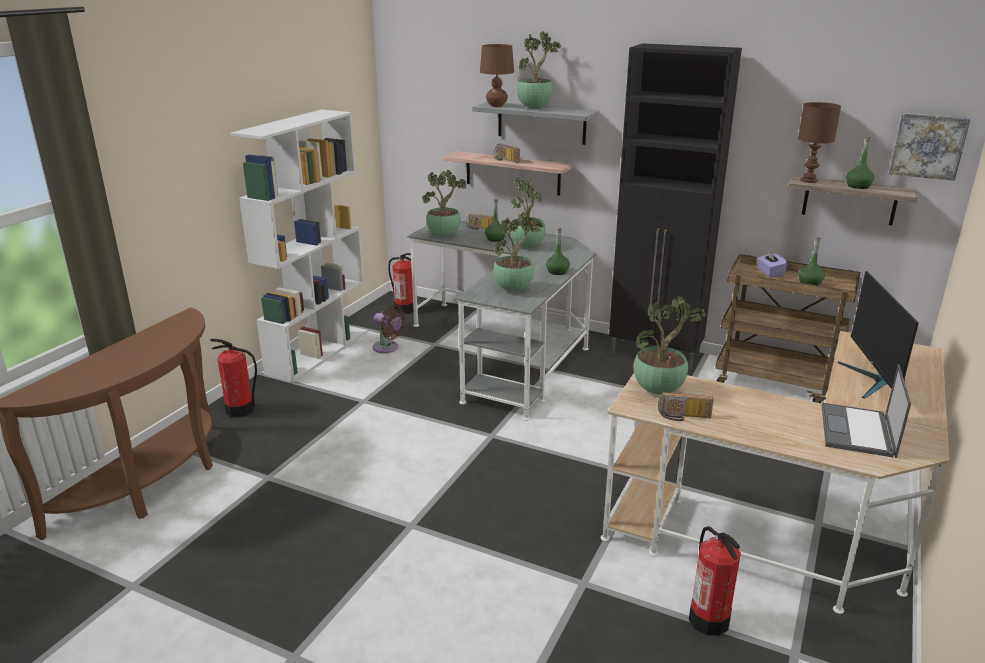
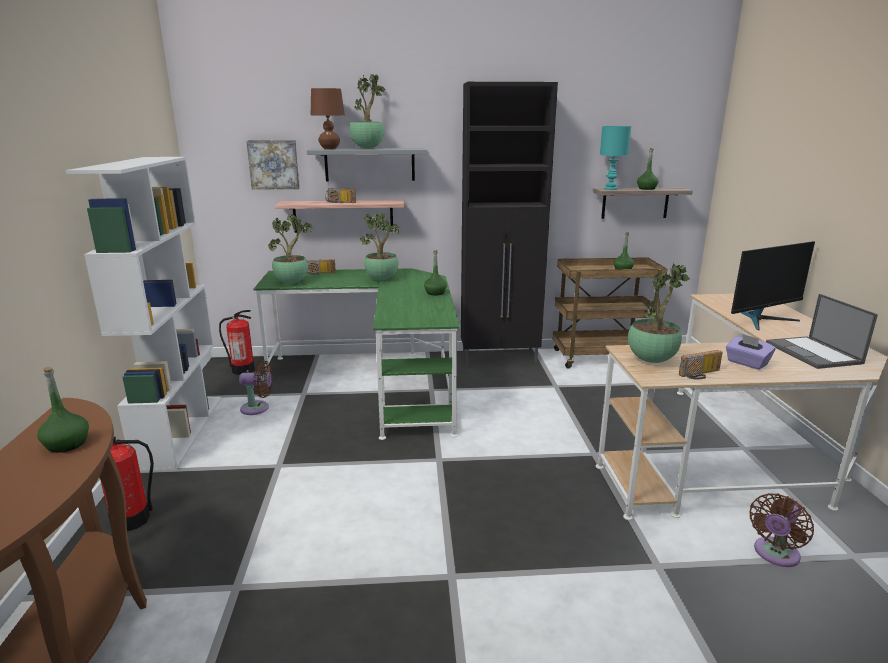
camera: 30 degrees left, 5 degrees down
grey desk [407,221,596,421] -> green desk [254,268,460,440]
green bottle [485,199,506,242] -> green bottle moved to [37,367,89,453]
potted plant [493,212,543,291] -> none
fire extinguisher [689,526,741,636] -> brown fan [750,493,814,567]
purple tissue box [756,250,788,277] -> purple tissue box moved to [726,334,776,370]
brown table lamp [798,102,841,183] -> turquoise table lamp [600,126,631,190]
monitor [837,271,919,398] -> monitor turned 90 degrees counterclockwise [731,241,815,330]
picture [889,113,970,181] -> picture moved to [246,140,300,190]

